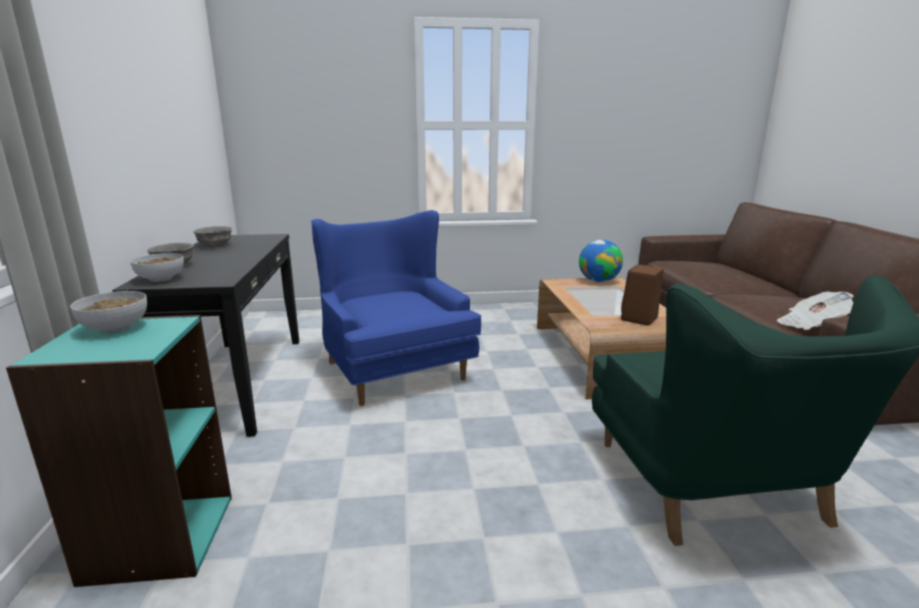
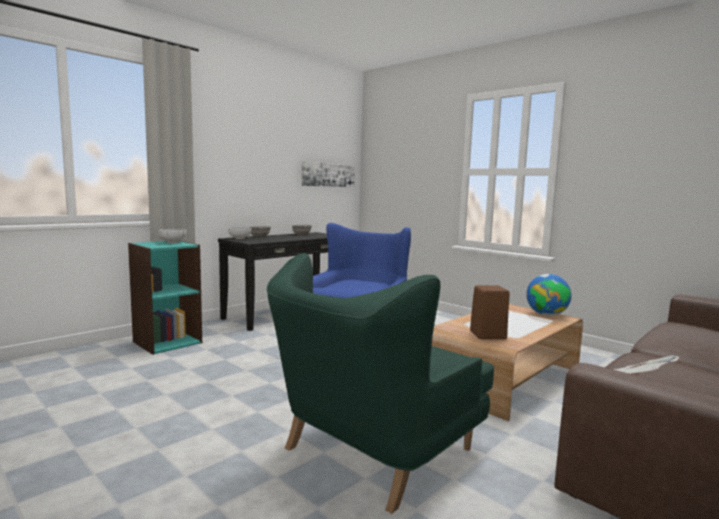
camera: 50 degrees right, 10 degrees down
none -> picture [302,161,355,187]

